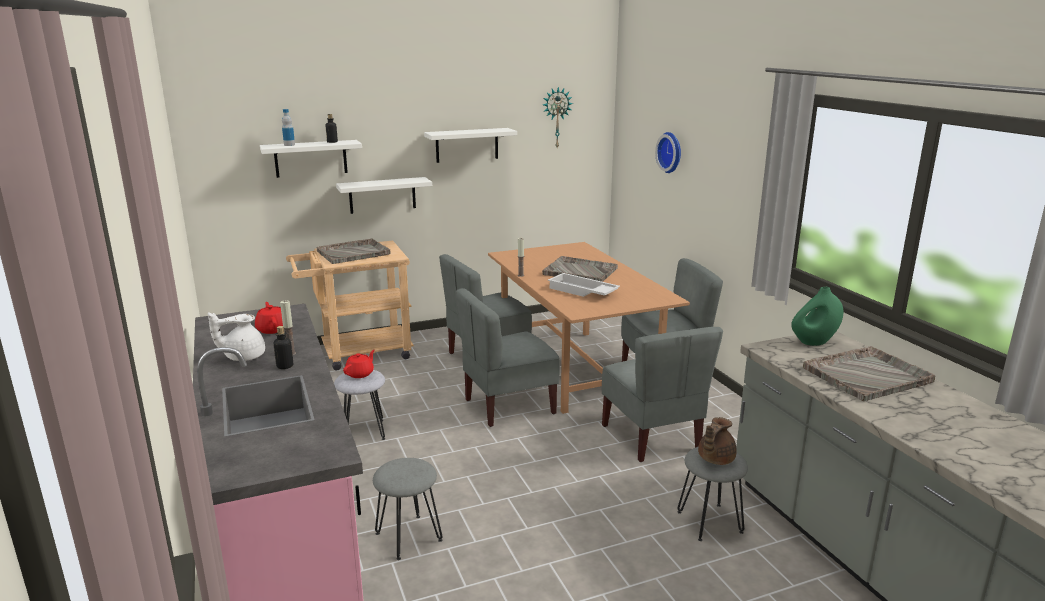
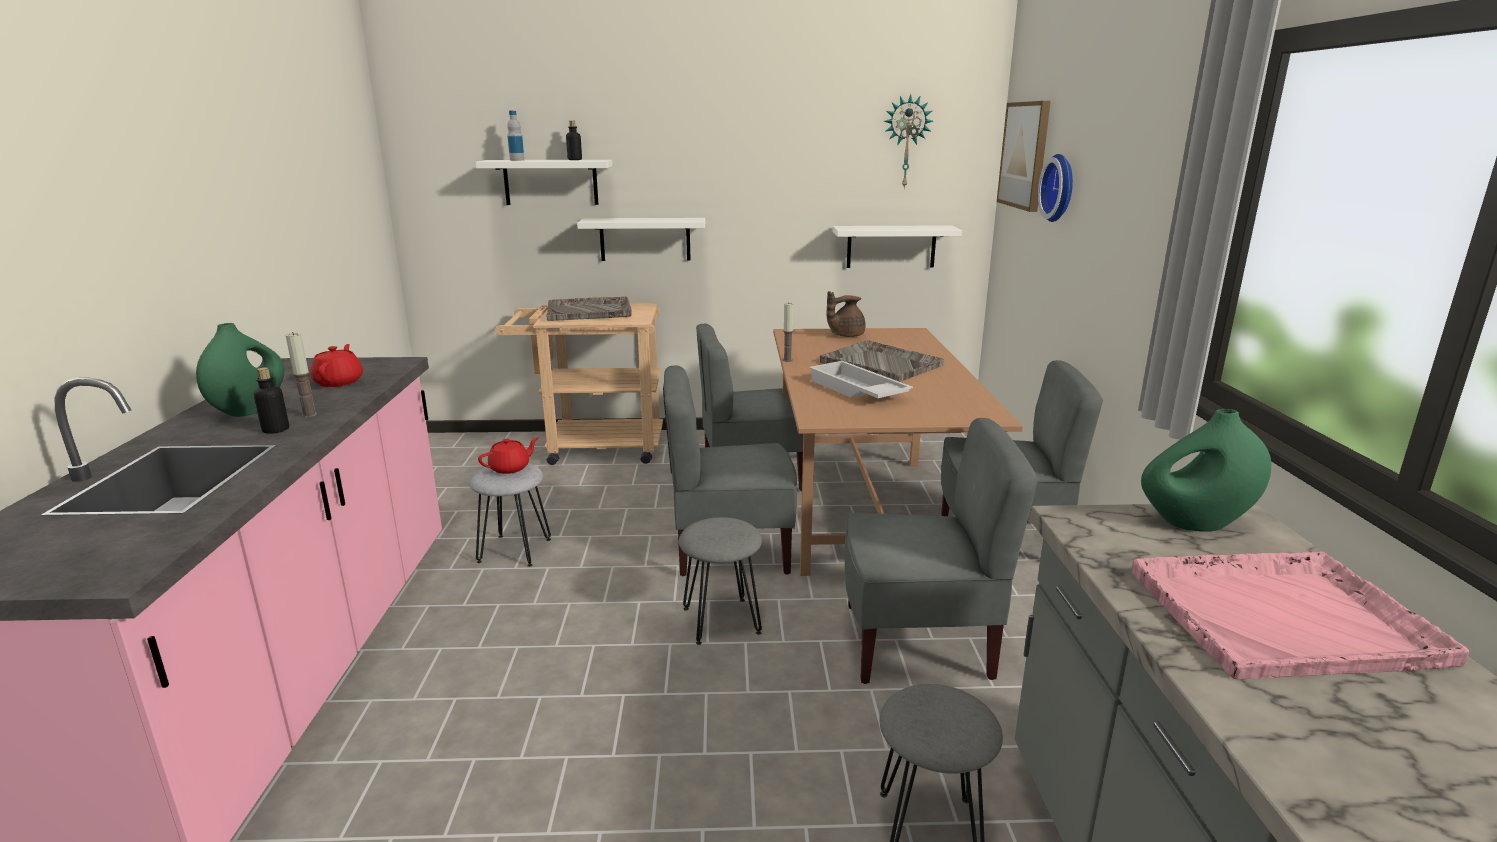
camera: 20 degrees right, 0 degrees up
white teapot [208,312,265,361] -> green vase [196,323,284,417]
grey stool [373,458,443,560] -> grey stool moved to [679,517,762,645]
white shelf [424,128,517,163] -> white shelf moved to [833,225,962,268]
grey chair [602,327,723,462] -> grey chair turned 90 degrees counterclockwise [845,418,1038,684]
brown teapot [698,417,737,465] -> brown teapot moved to [826,291,866,337]
grey tray [803,346,935,401] -> pink tray [1132,551,1469,679]
none -> picture [997,101,1051,212]

